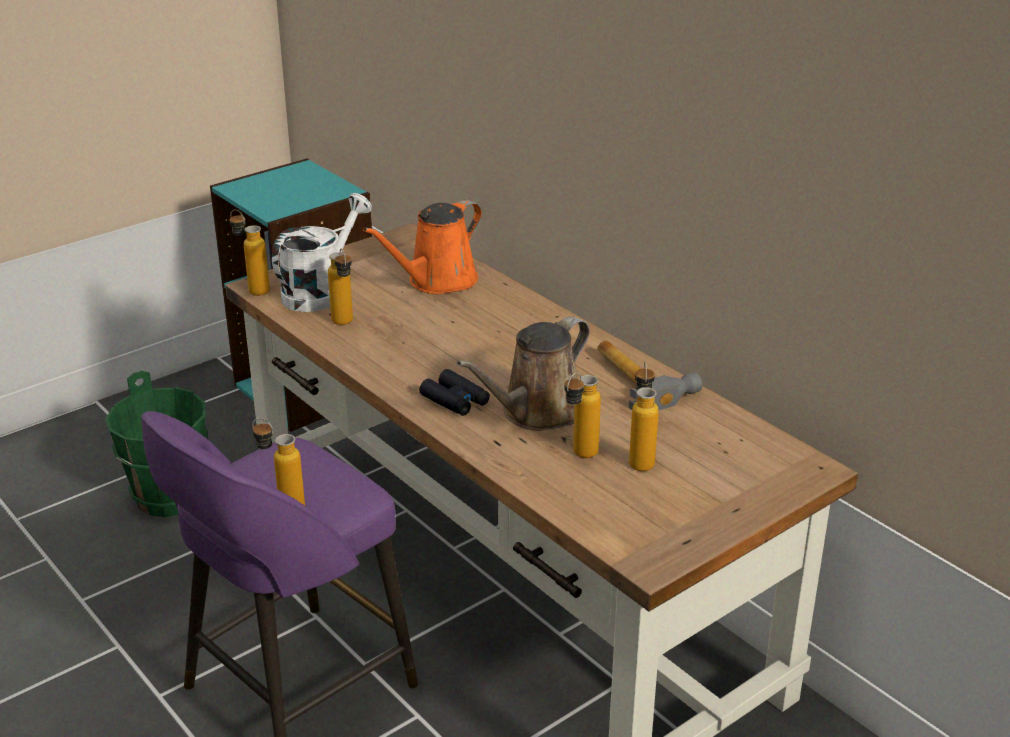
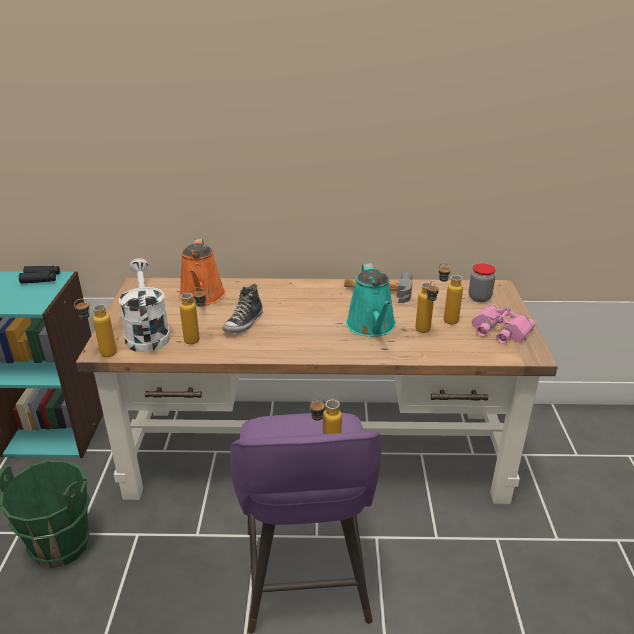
camera: 50 degrees left, 0 degrees up
black binoculars [419,369,490,416] -> black binoculars moved to [19,266,60,283]
brown watering can [457,316,590,431] -> turquoise watering can [346,263,396,337]
none -> shoe [222,284,263,333]
none -> jar [469,264,496,302]
none -> pink binoculars [471,305,535,344]

